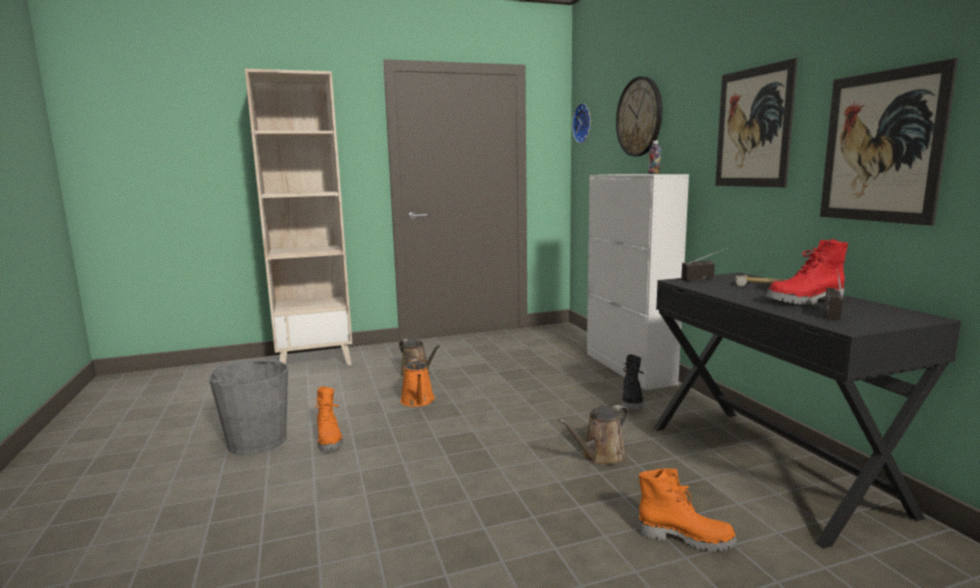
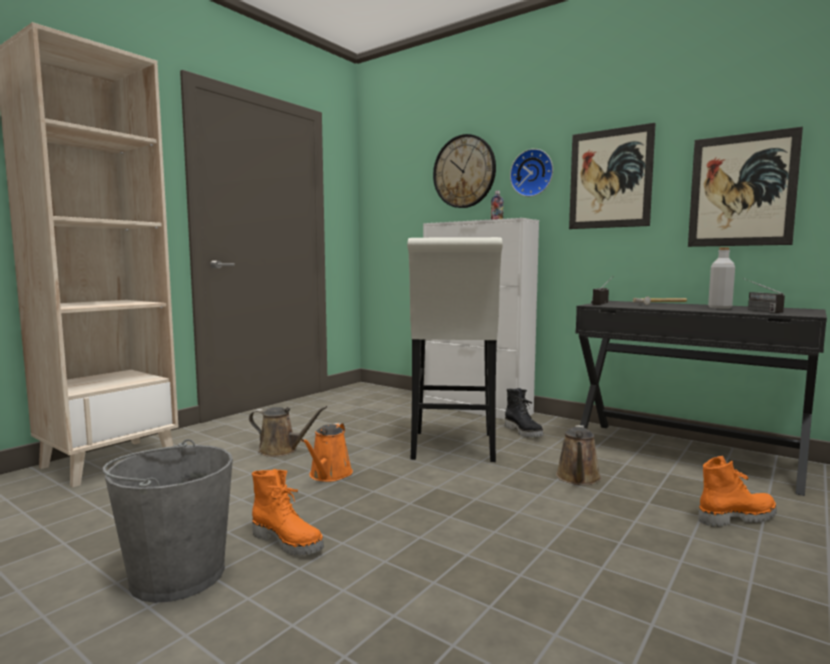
camera: 35 degrees left, 5 degrees down
orange watering can [400,359,435,407] -> orange watering can turned 60 degrees clockwise [301,423,353,482]
wall clock [572,103,591,143] -> wall clock moved to [510,149,553,197]
red boot [766,239,848,305] -> grey bottle [708,247,735,309]
none -> white stool [407,237,503,462]

